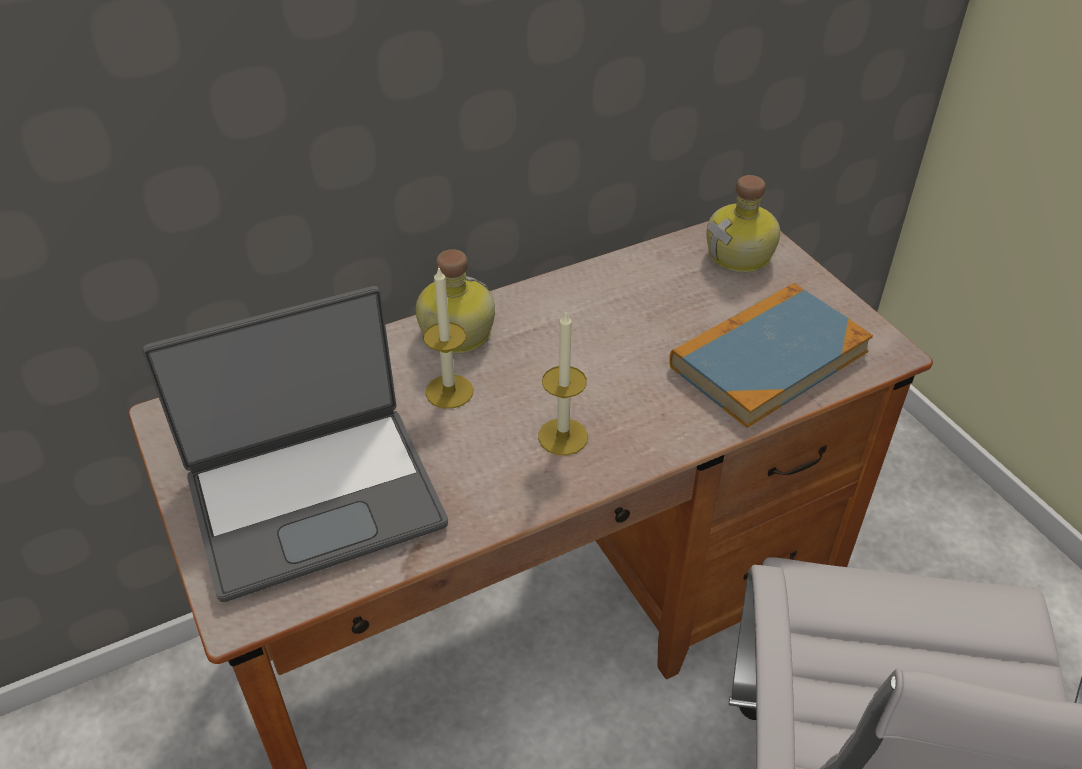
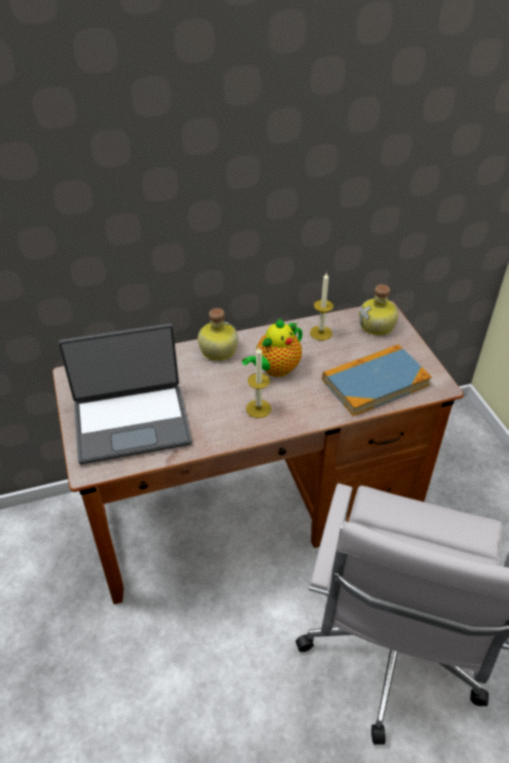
camera: 10 degrees right, 0 degrees up
candle [423,268,474,409] -> candle moved to [310,272,334,340]
none -> teapot [242,319,303,377]

